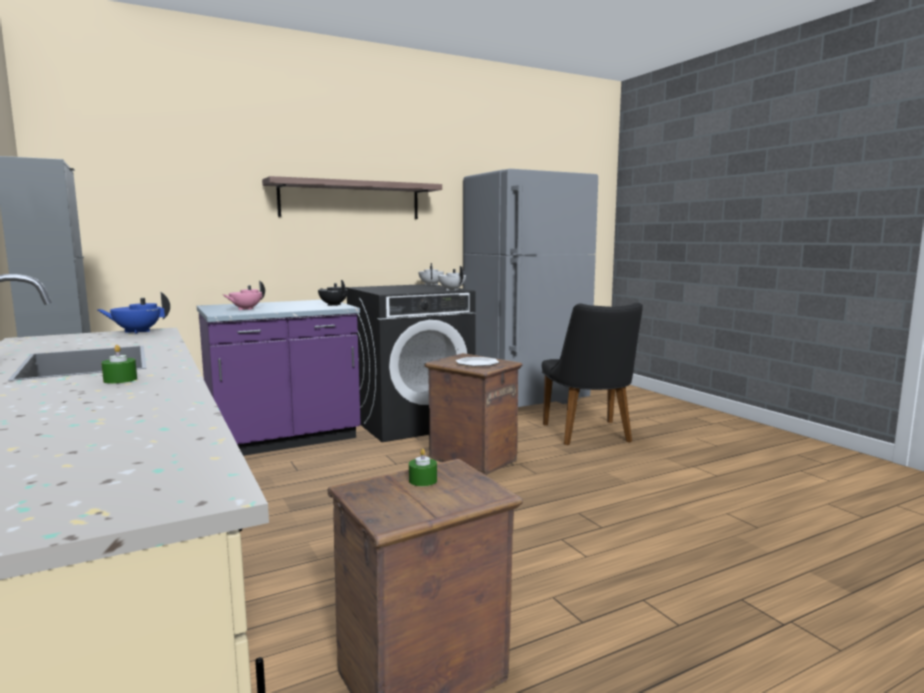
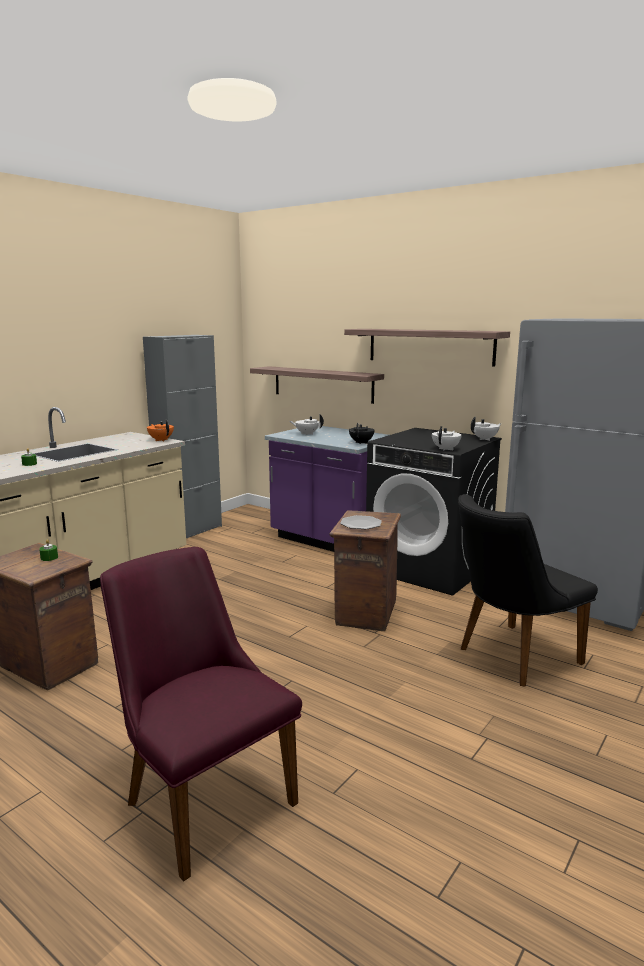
camera: 65 degrees right, 5 degrees up
blue teapot [97,292,170,334] -> orange teapot [147,419,174,441]
pink teapot [223,281,265,310] -> white teapot [290,414,324,435]
none -> purple chair [100,547,302,882]
none -> shelf [250,366,384,404]

